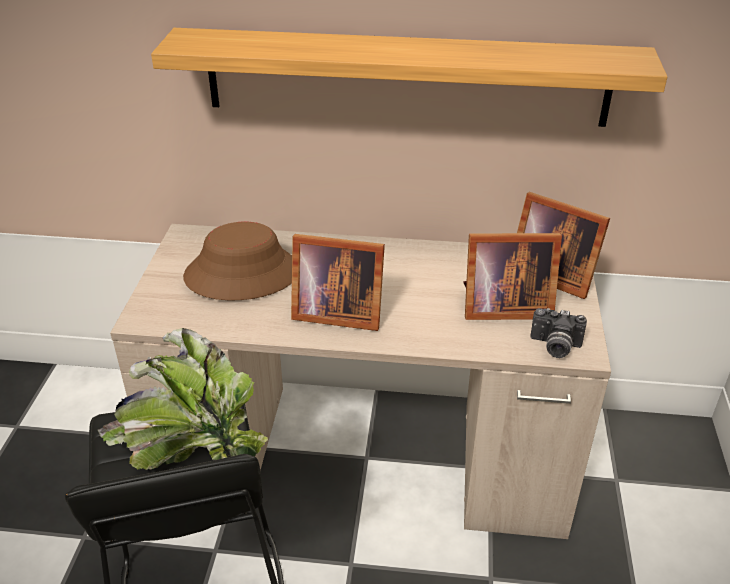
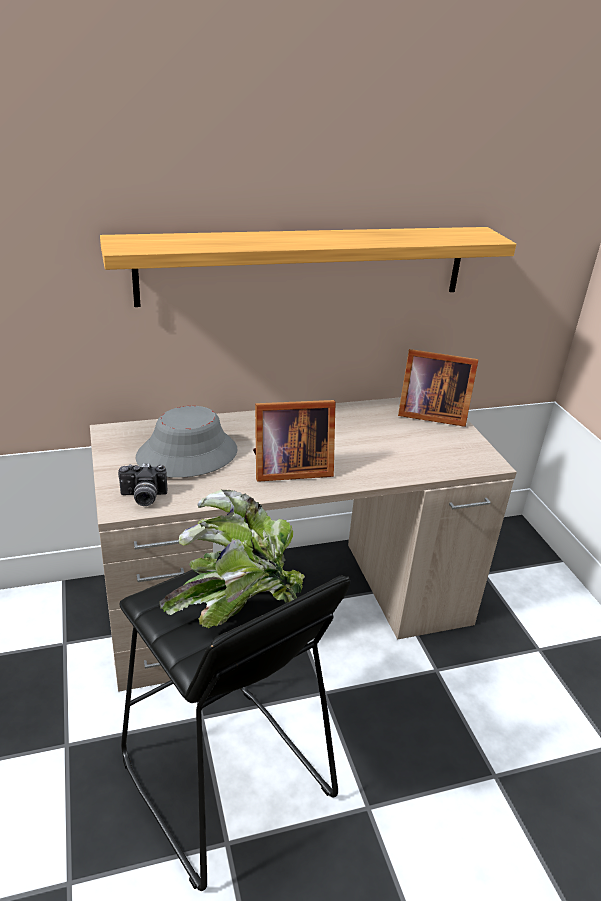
camera: 25 degrees left, 5 degrees down
brown hat [183,222,292,300] -> grey hat [135,406,238,478]
picture frame [464,233,562,320] -> none
camera [530,308,587,358] -> camera moved to [118,463,167,506]

